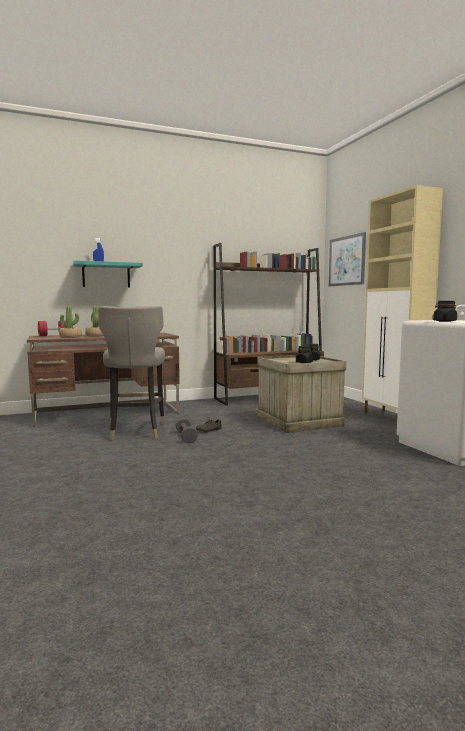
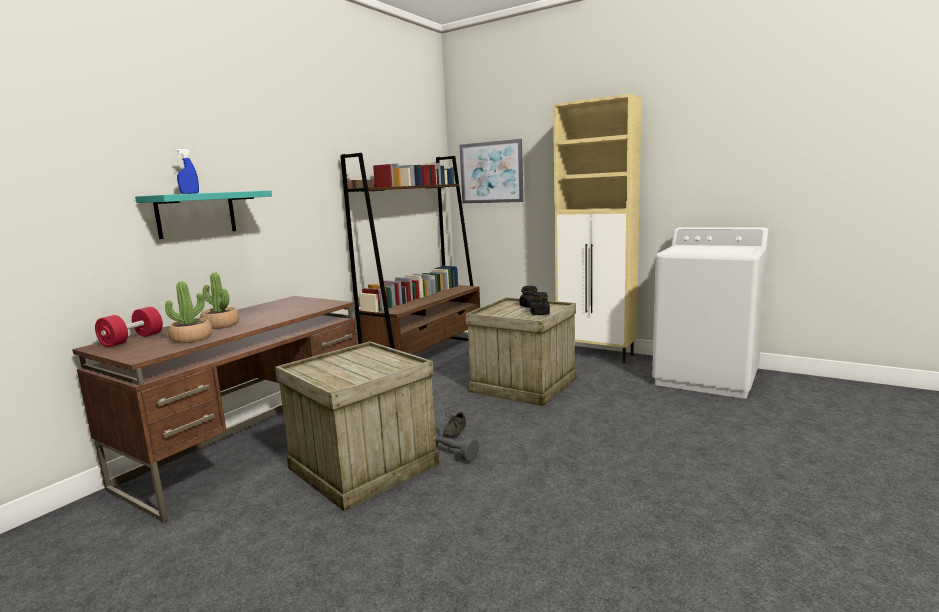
camera: 35 degrees left, 5 degrees up
grey stool [98,306,165,440] -> crate [275,341,440,511]
black jar [433,301,457,322] -> none

